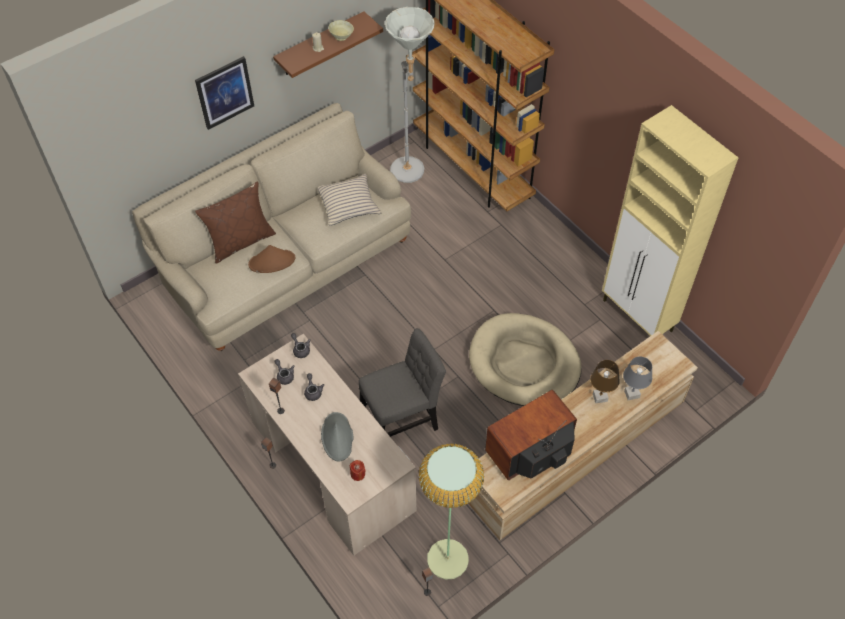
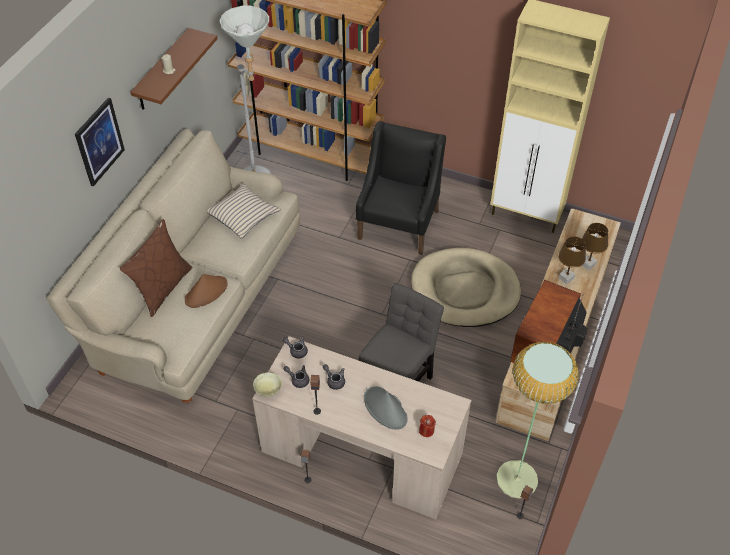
camera: 30 degrees left, 5 degrees down
beige bowl [328,20,354,41] -> beige bowl moved to [253,372,282,397]
grey table lamp [623,356,652,400] -> brown table lamp [582,223,609,271]
none -> black armchair [356,121,446,255]

